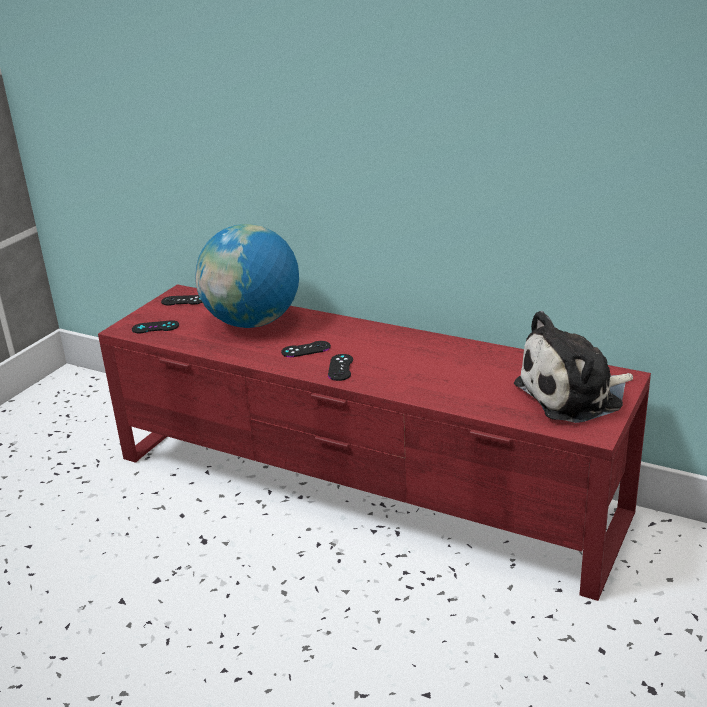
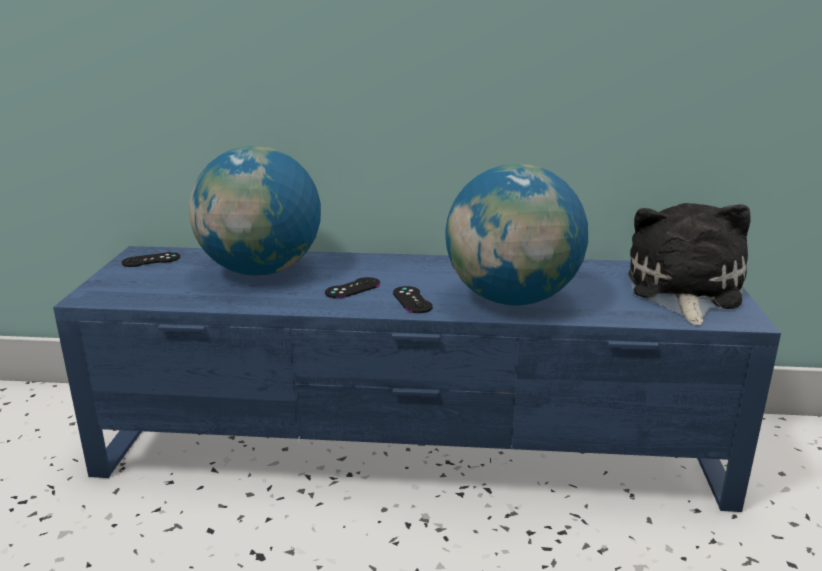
camera: 25 degrees left, 5 degrees down
red tv stand [98,284,651,601] -> blue tv stand [53,246,781,512]
black game controller [132,320,179,333] -> none
plush toy [514,311,633,423] -> plush toy turned 150 degrees clockwise [628,203,751,326]
none -> globe [445,164,588,306]

